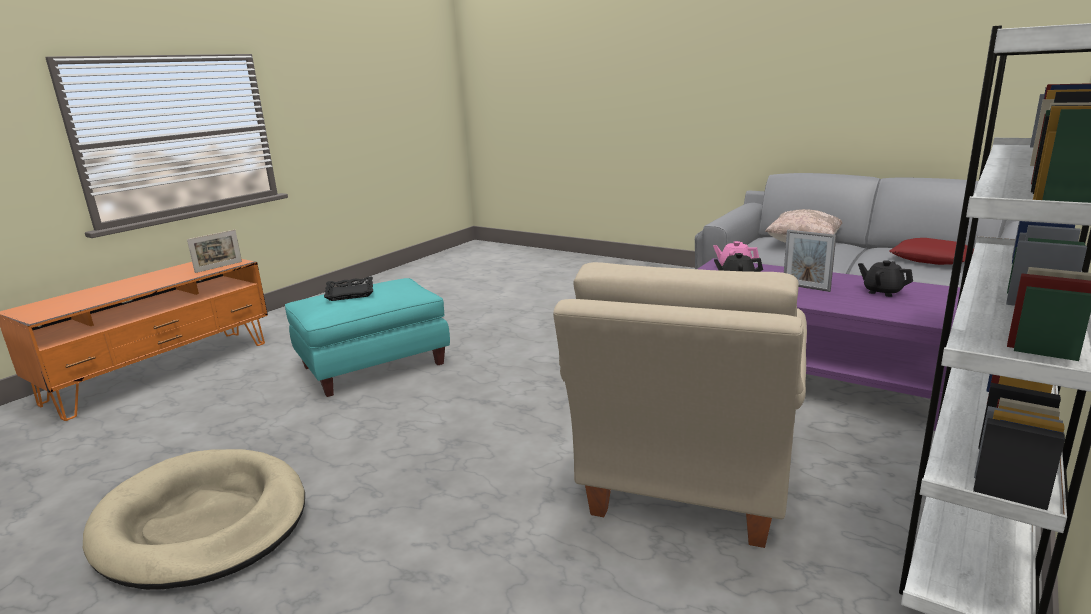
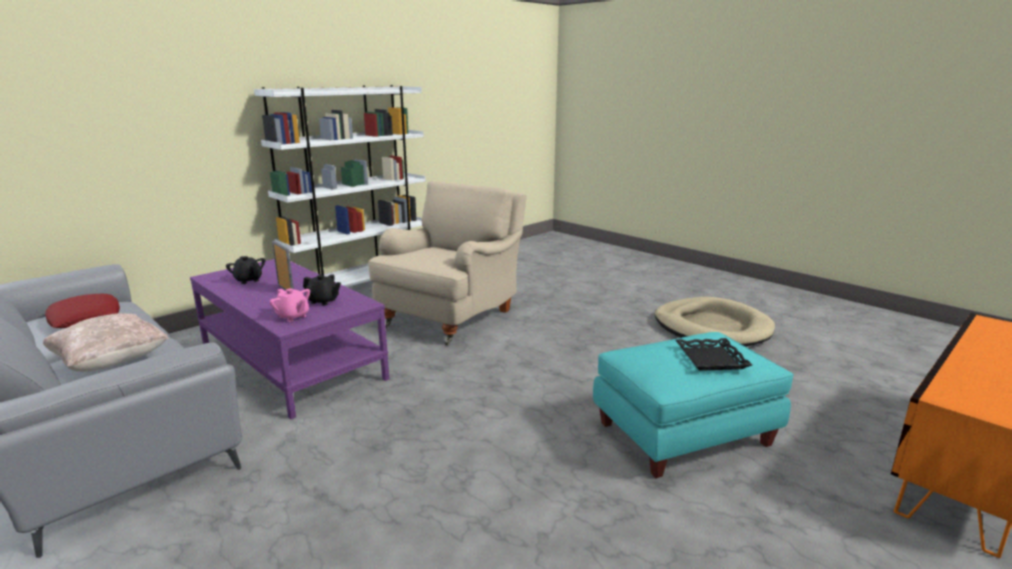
camera: 170 degrees left, 0 degrees up
picture frame [187,229,242,273] -> none

